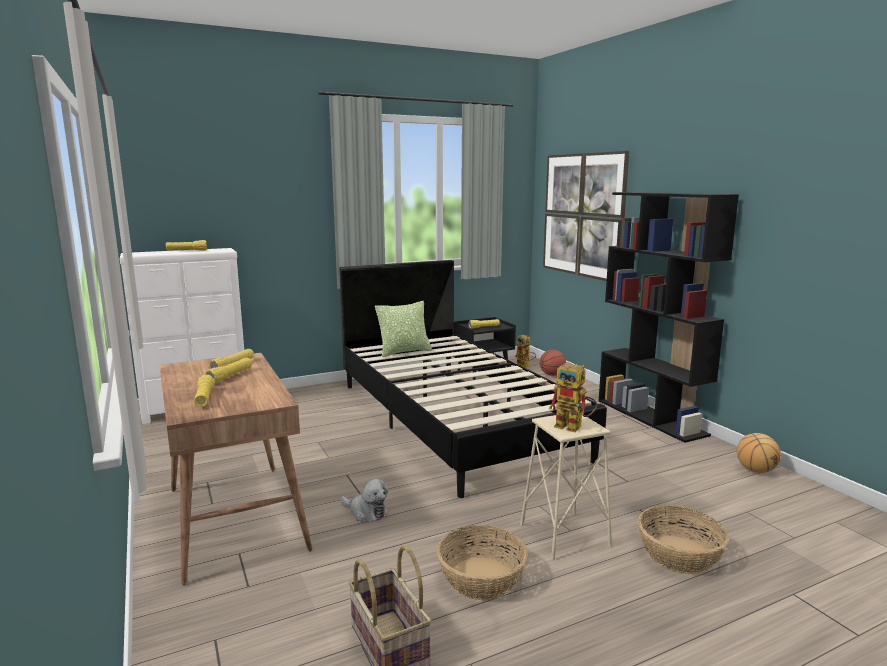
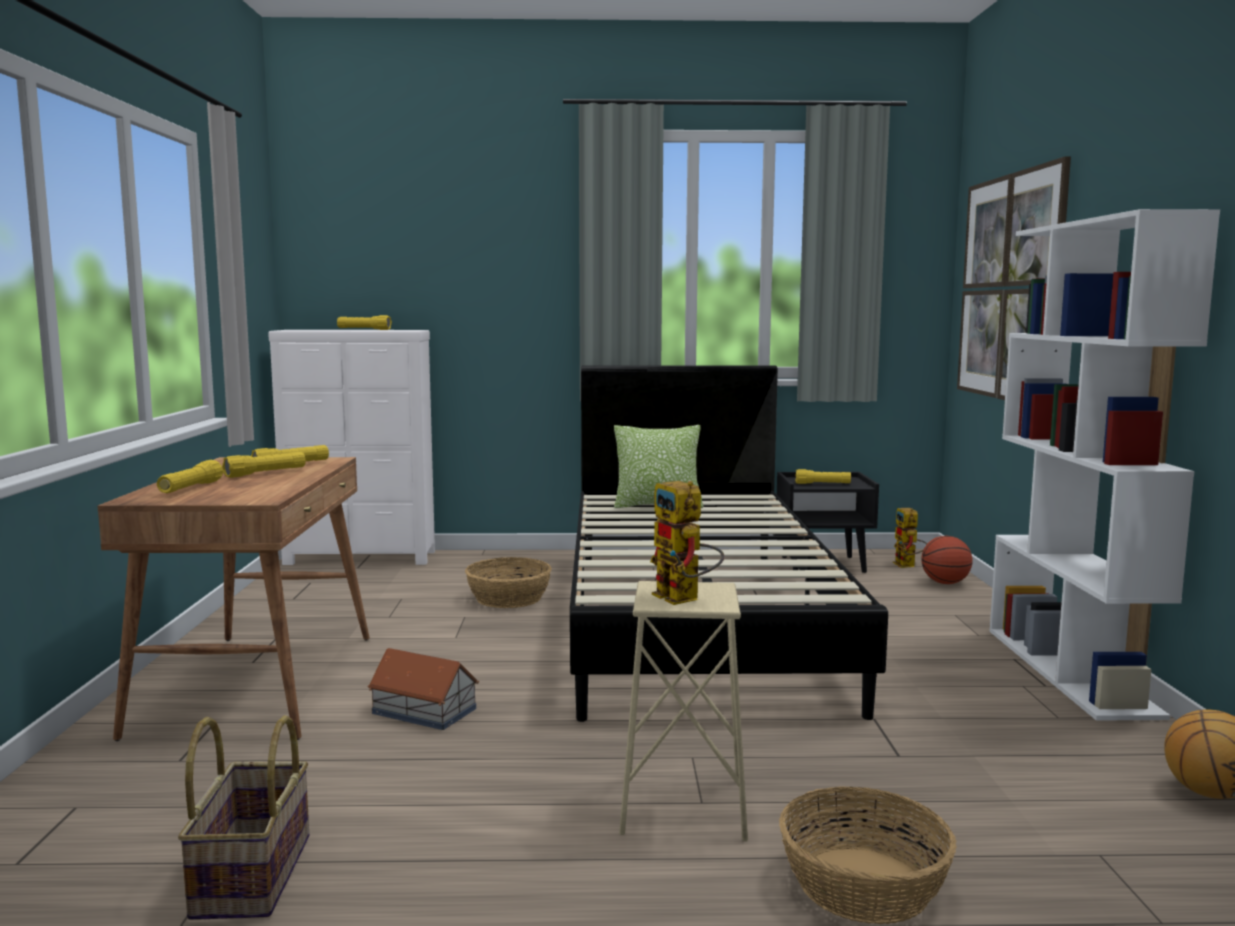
camera: 25 degrees right, 5 degrees down
plush toy [341,479,389,522] -> toy house [368,648,479,730]
basket [437,525,528,600] -> basket moved to [465,557,552,608]
black bookcase [598,192,739,443] -> white bookcase [989,209,1220,720]

